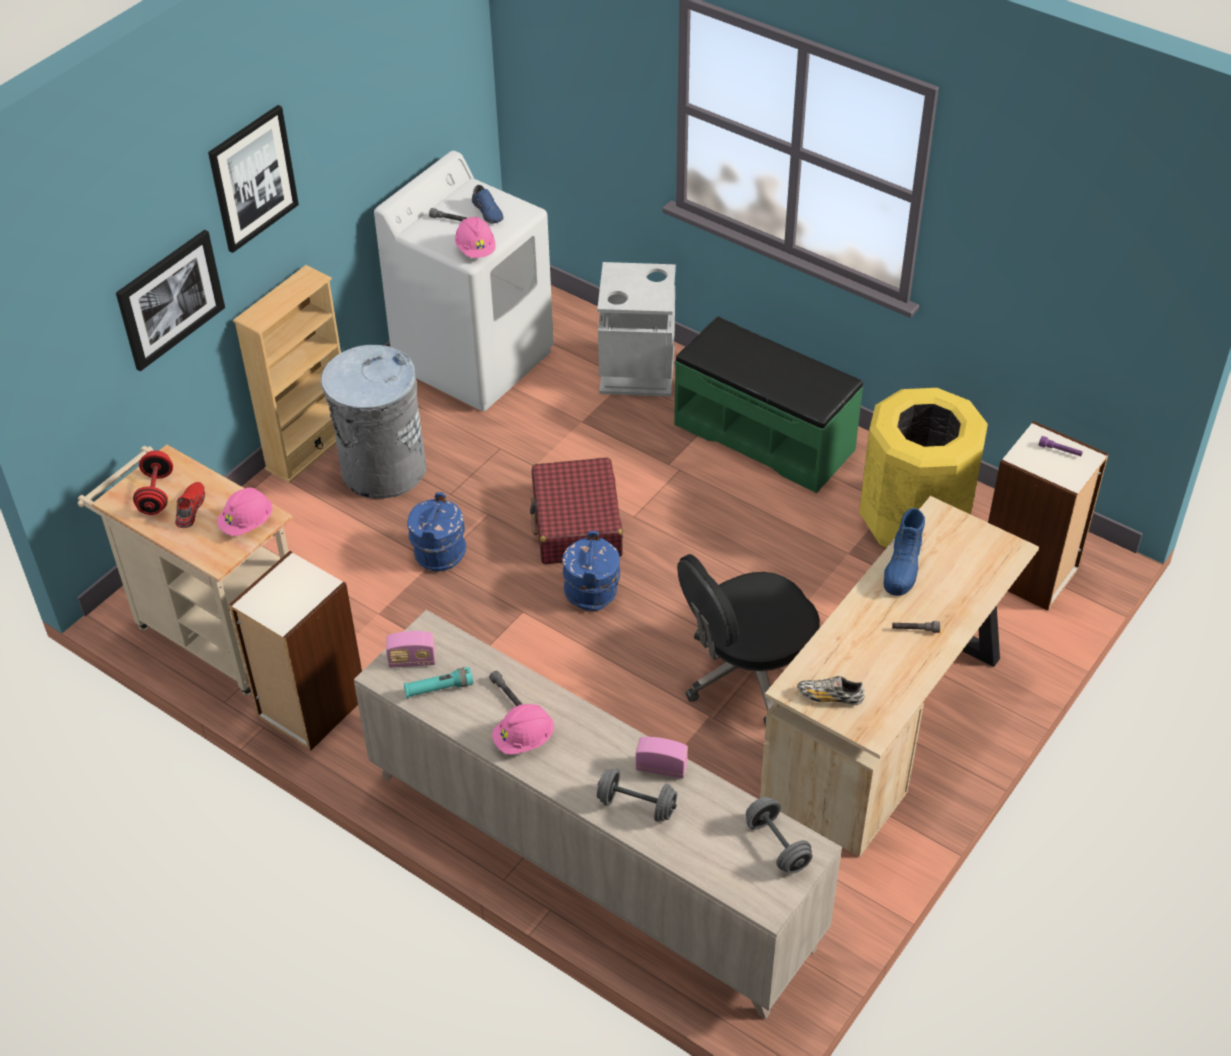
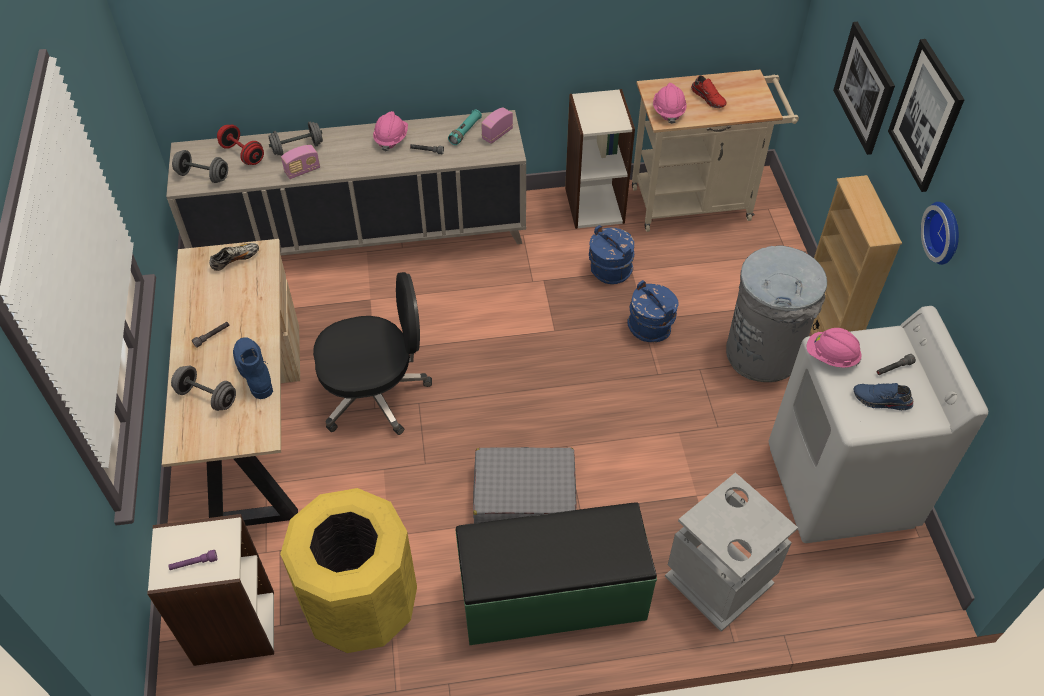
camera: 135 degrees right, 5 degrees up
red dumbbell [133,450,173,515] -> red dumbbell moved to [217,125,264,165]
red suitcase [530,458,623,564] -> none
blue bucket [562,531,620,611] -> blue bucket moved to [589,225,634,284]
black office chair [677,554,820,726] -> black office chair turned 60 degrees clockwise [313,272,432,435]
none -> grey dumbbell [171,366,236,411]
none -> grey suitcase [473,447,576,523]
none -> wall clock [921,202,959,265]

